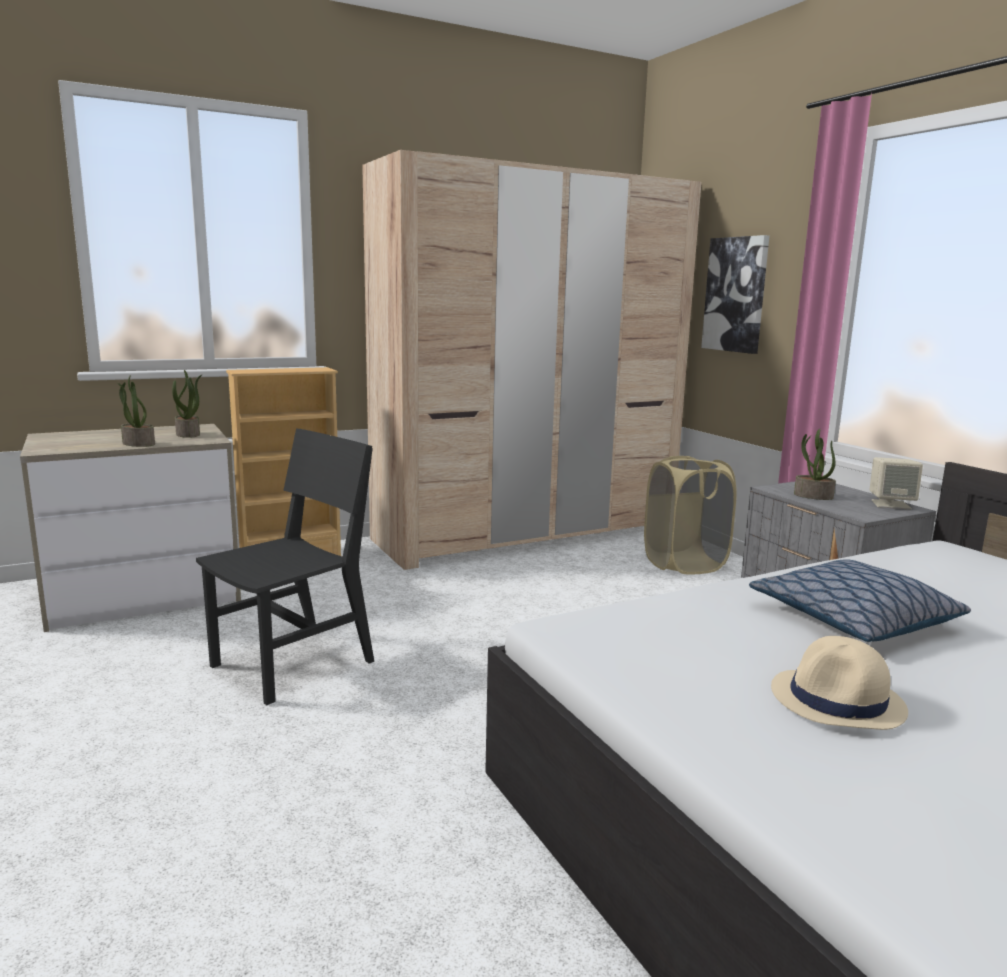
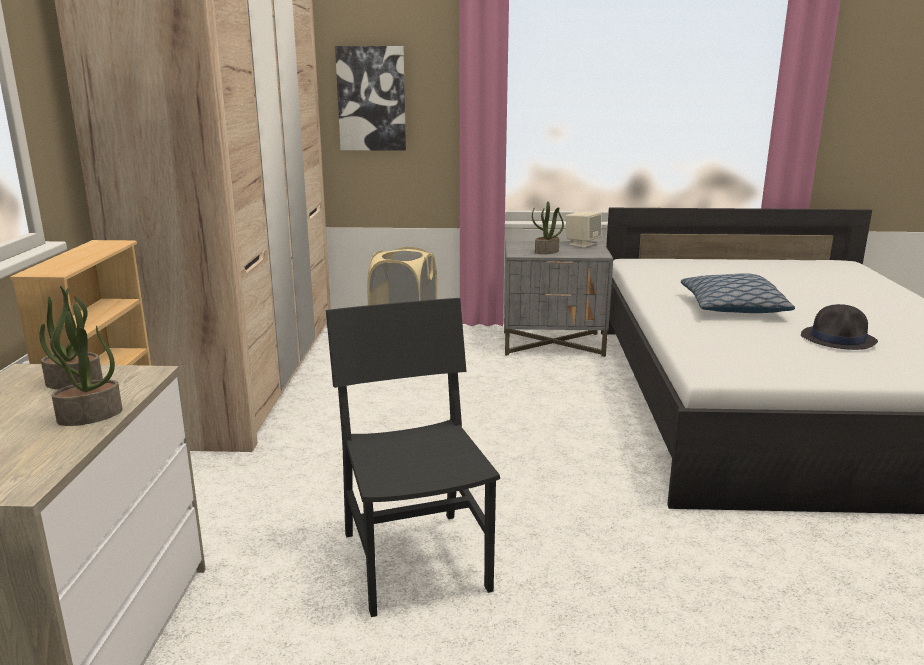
camera: 60 degrees left, 5 degrees up
beige hat [771,636,908,730] -> black hat [801,304,878,350]

